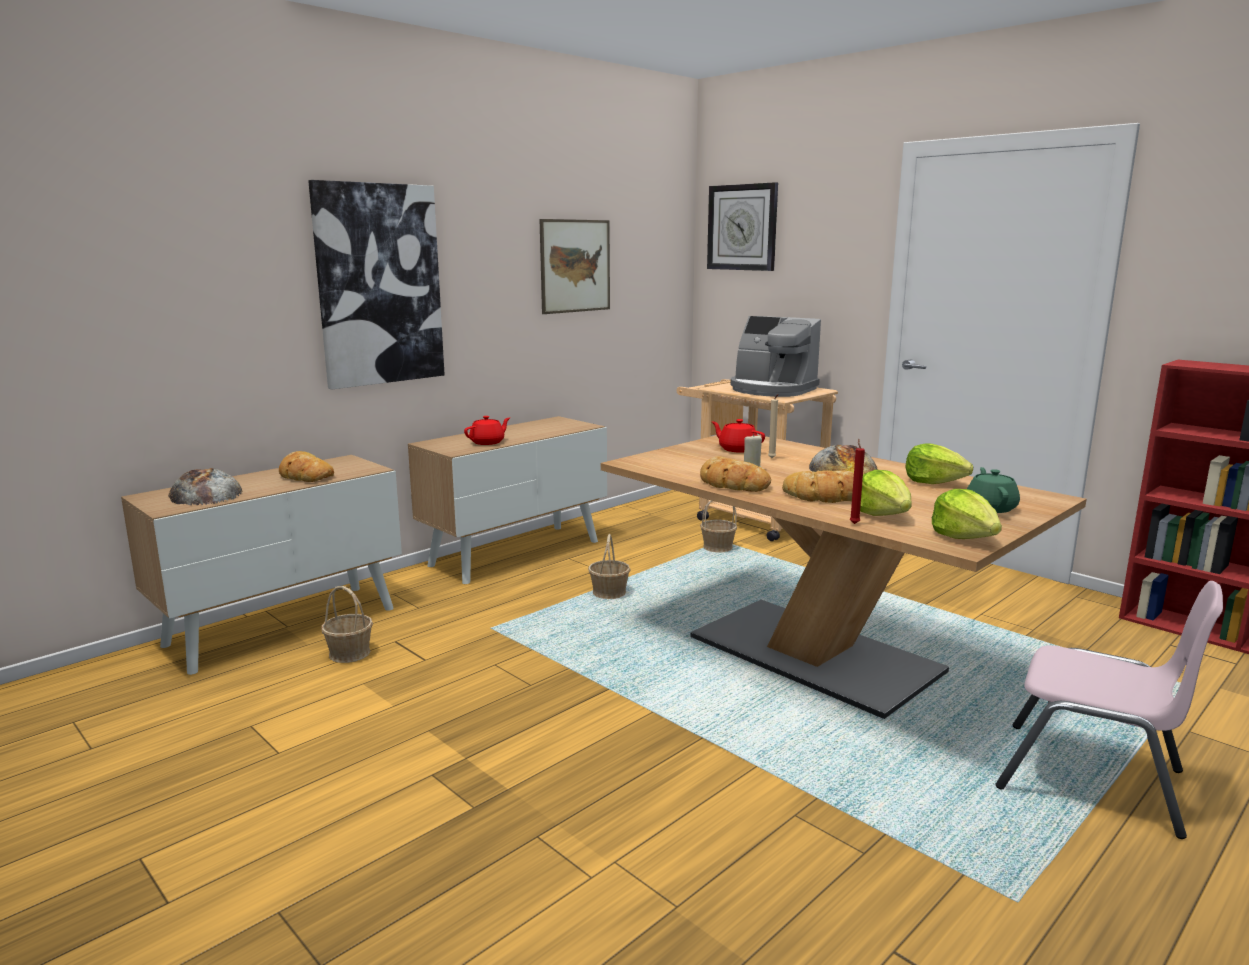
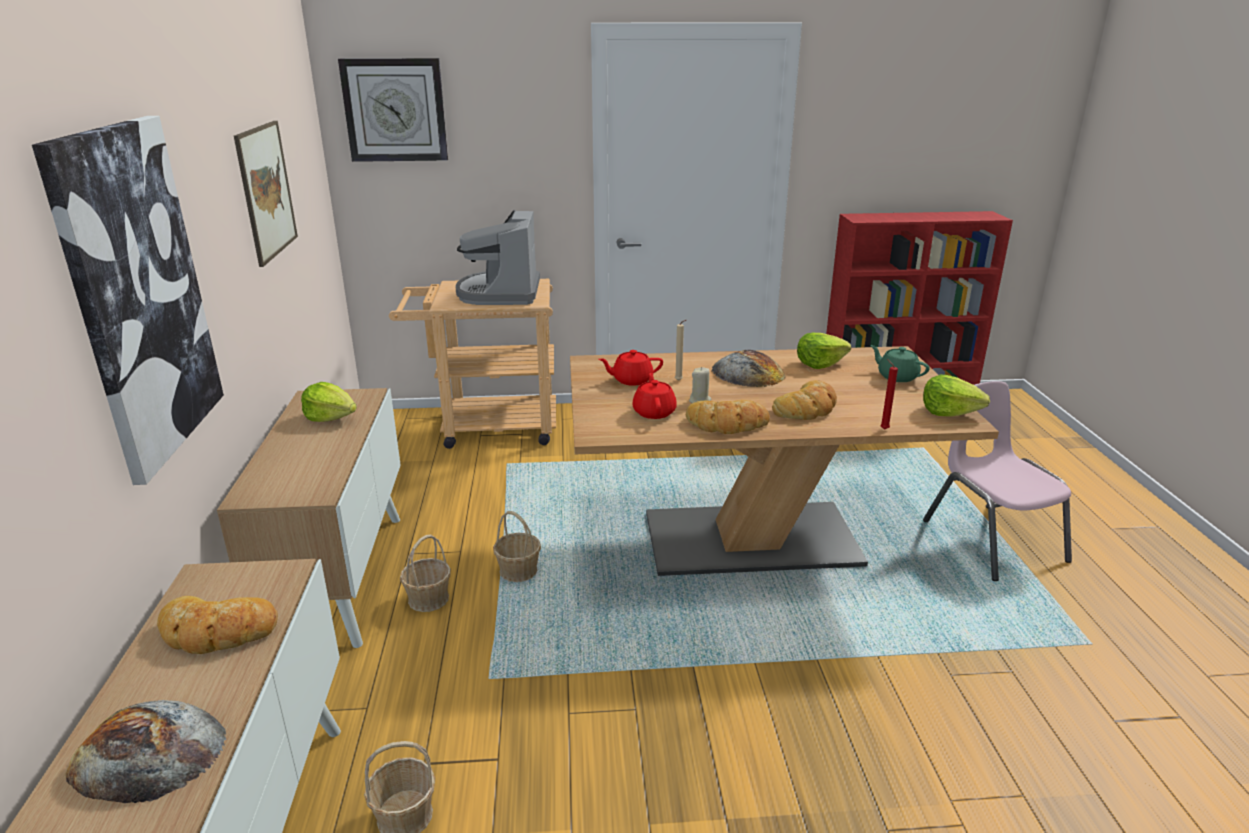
camera: 50 degrees left, 10 degrees up
red teapot [464,416,510,445] -> red teapot moved to [632,373,677,419]
basket [700,500,737,552] -> basket moved to [400,535,451,612]
coffee machine [731,316,821,397] -> coffee machine turned 105 degrees clockwise [455,210,540,305]
lettuce [860,470,912,516] -> lettuce moved to [301,382,357,422]
pink chair [995,581,1223,839] -> pink chair turned 90 degrees counterclockwise [923,381,1072,581]

